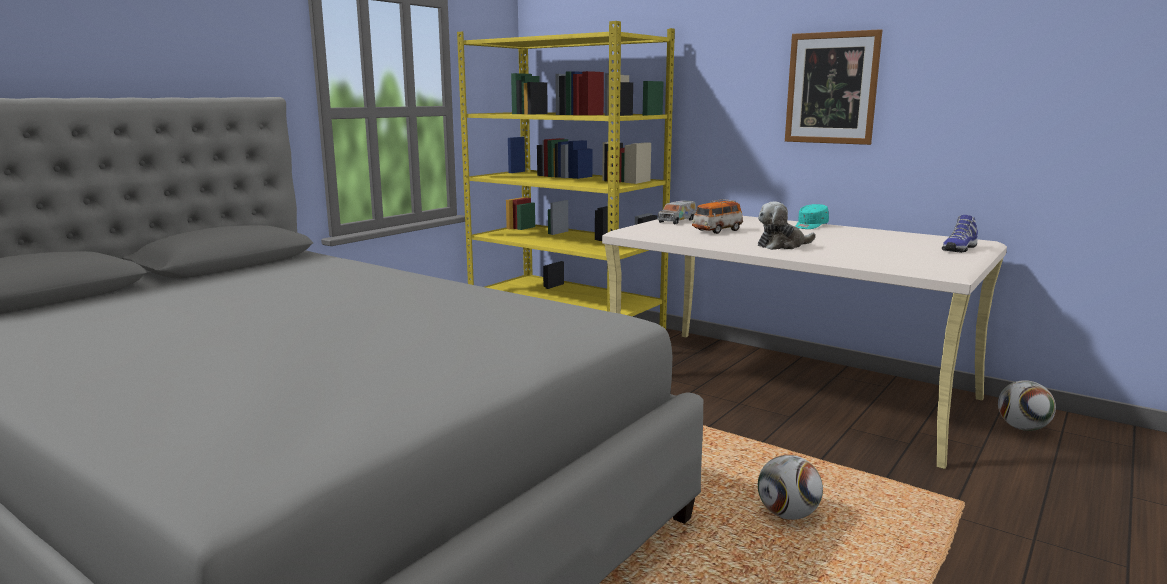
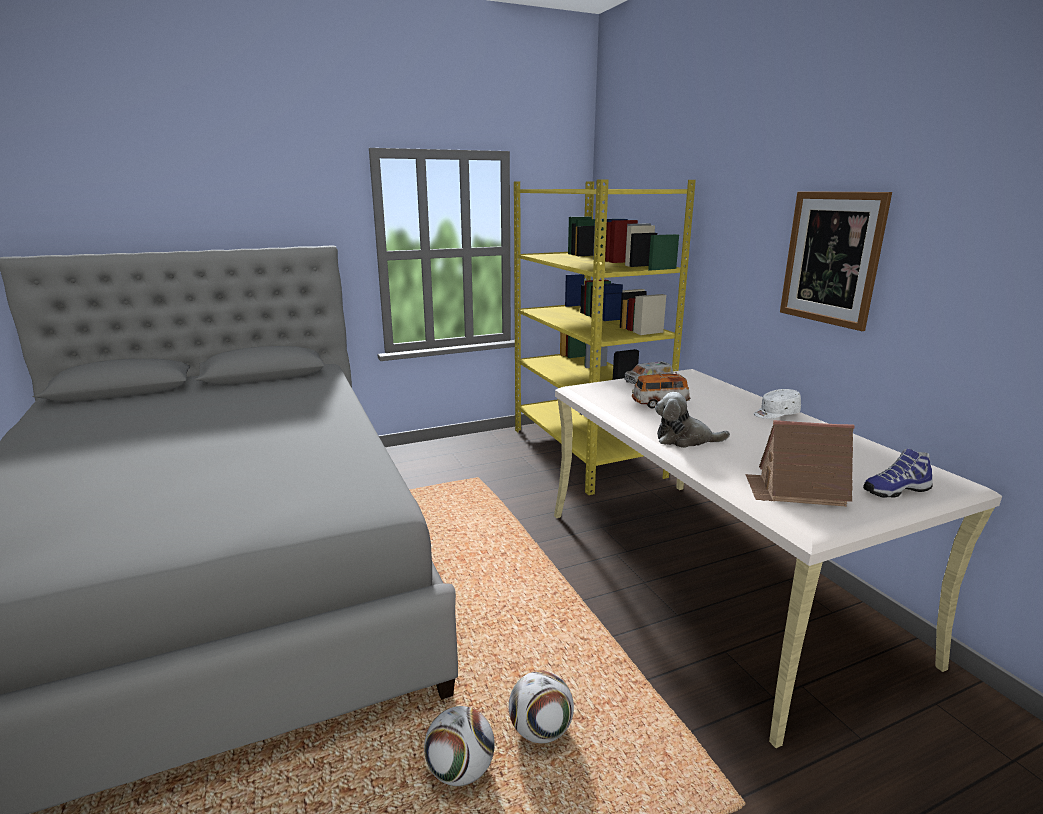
camera: 30 degrees right, 5 degrees up
turquoise cap [796,204,829,229] -> white cap [754,389,801,419]
football [998,380,1056,431] -> football moved to [424,706,495,786]
none -> toy house [745,420,855,507]

